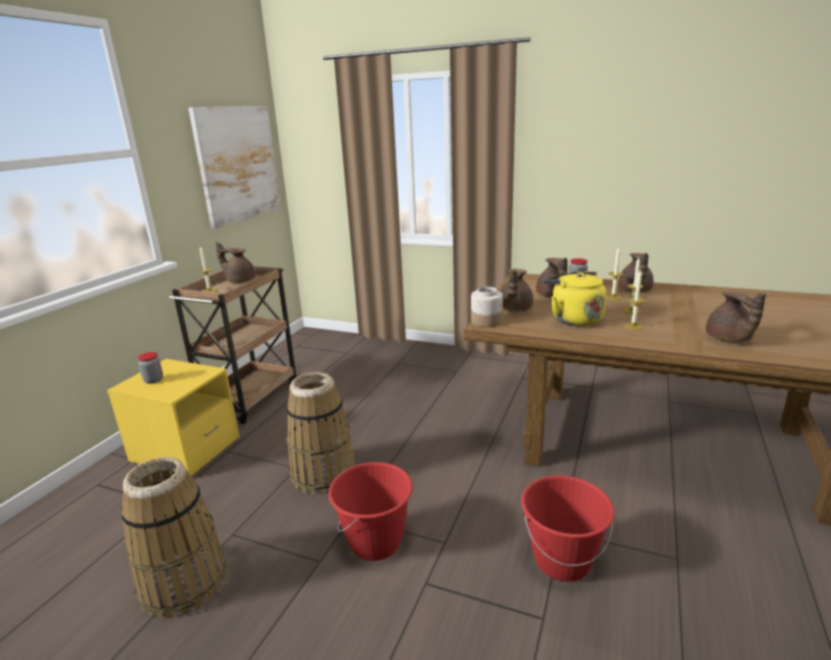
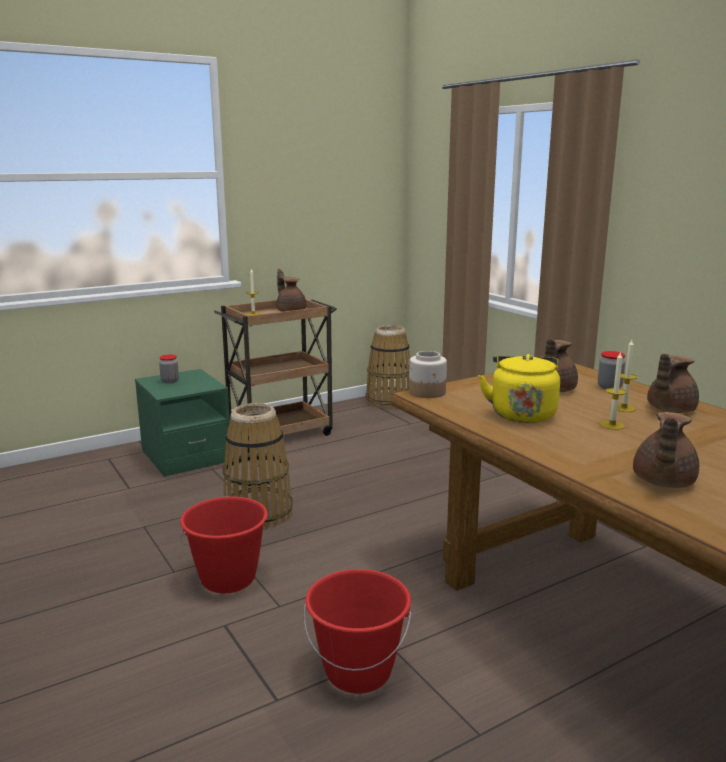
camera: 35 degrees right, 5 degrees down
yellow nightstand [107,359,240,477] -> green nightstand [135,369,230,477]
basket [122,457,227,619] -> basket moved to [366,325,410,410]
picture [188,106,281,229] -> none
brown teapot [500,269,533,312] -> none
candle [624,270,645,330] -> none

